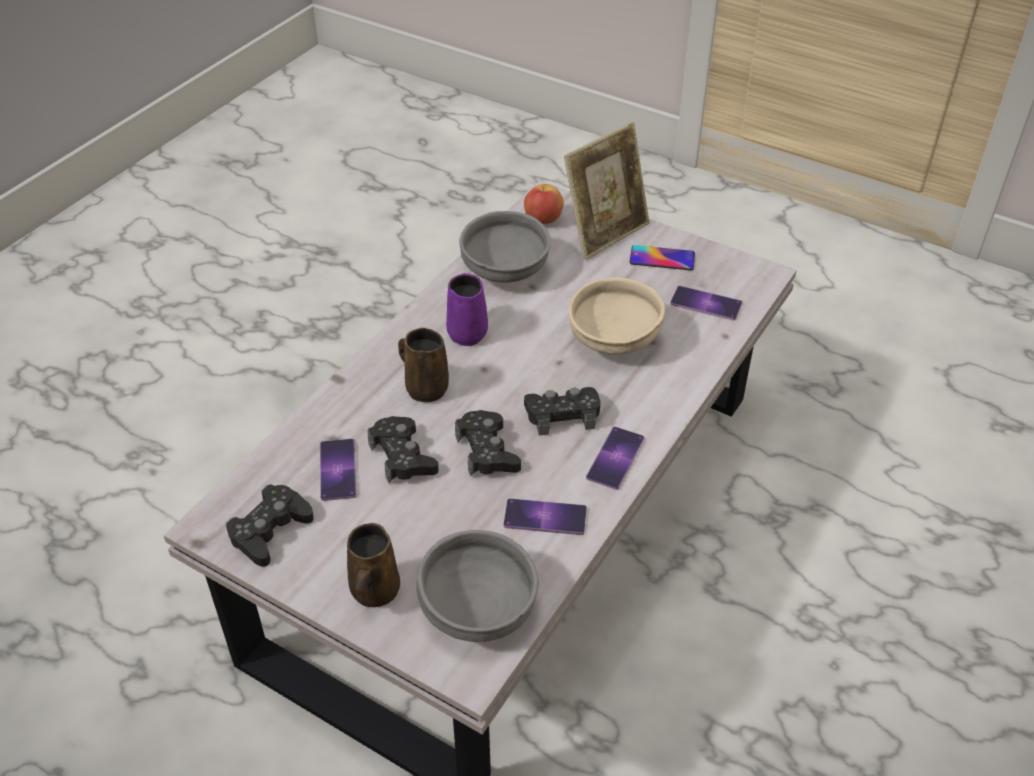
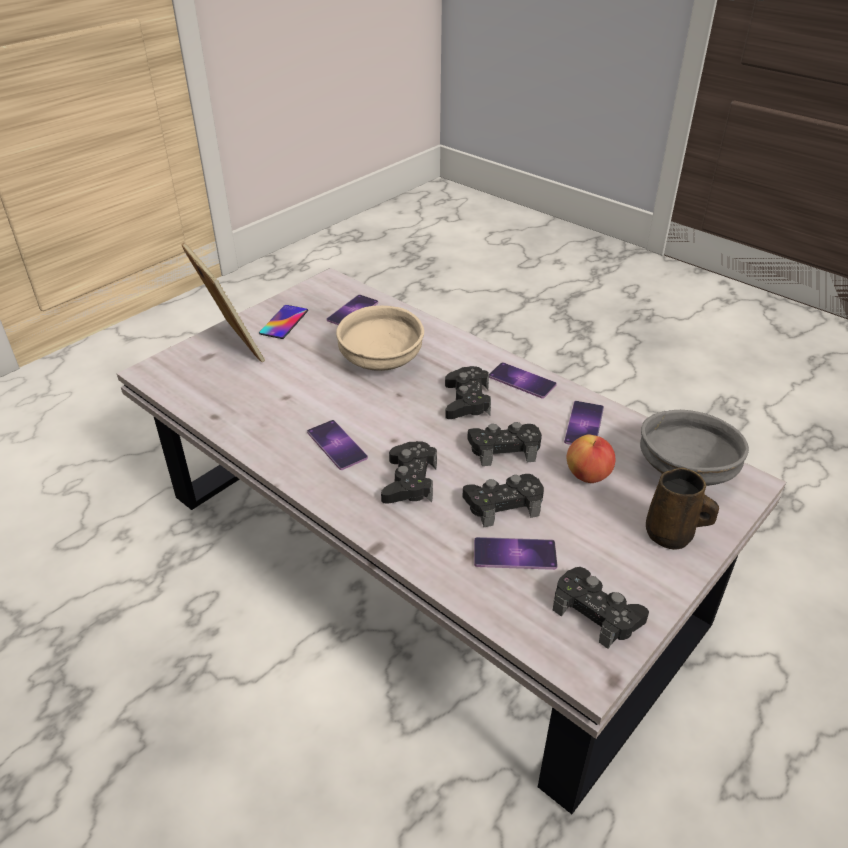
camera: 80 degrees left, 5 degrees down
brown mug [398,328,449,402] -> black game controller [381,441,437,504]
purple mug [446,273,488,346] -> phone [307,420,368,470]
grey bowl [460,211,551,283] -> none
apple [524,184,564,224] -> apple moved to [567,435,615,483]

